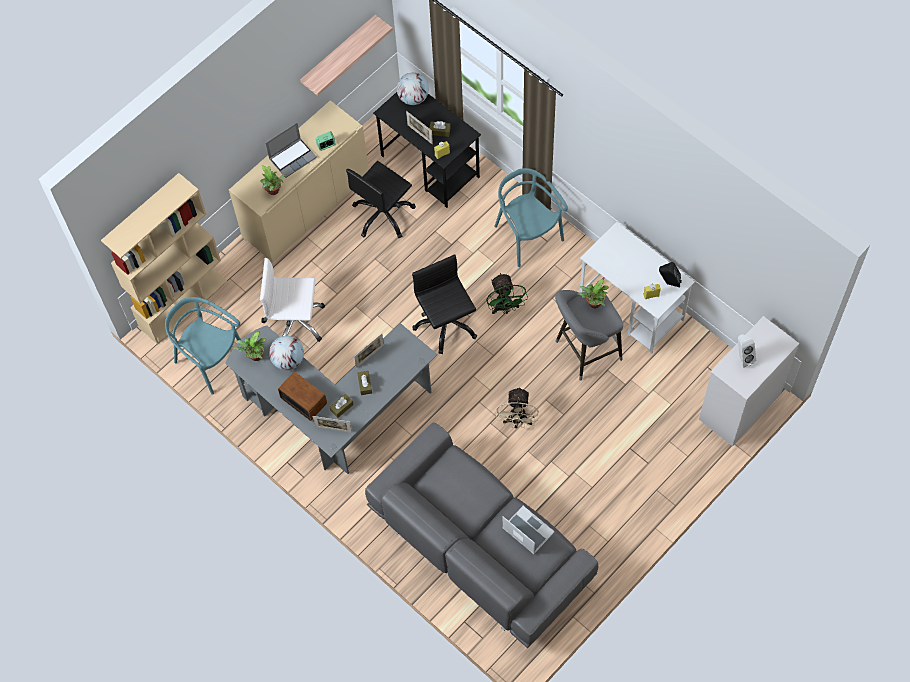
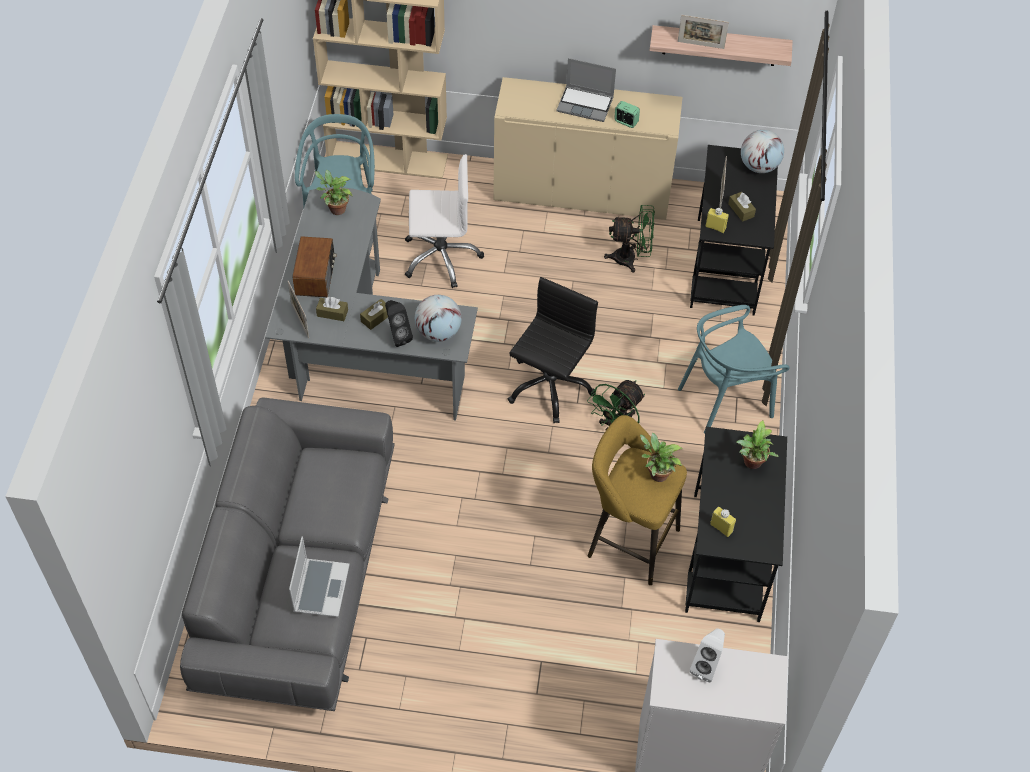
camera: 50 degrees right, 10 degrees down
potted plant [260,165,286,195] -> potted plant moved to [736,420,779,469]
white office chair [260,258,325,342] -> white office chair turned 120 degrees clockwise [405,154,484,288]
globe [269,336,304,370] -> globe moved to [415,295,462,342]
black office chair [346,161,416,238] -> green fan [604,205,655,273]
picture frame [354,334,384,368] -> picture frame moved to [678,15,729,49]
turquoise chair [494,168,568,267] -> turquoise chair turned 135 degrees counterclockwise [678,305,789,434]
beige fan [496,387,539,428] -> none
grey stool [555,290,623,381] -> yellow stool [588,415,687,585]
white desk [580,222,695,354] -> black desk [685,427,787,622]
black speaker [659,262,682,287] -> black speaker moved to [385,300,413,347]

